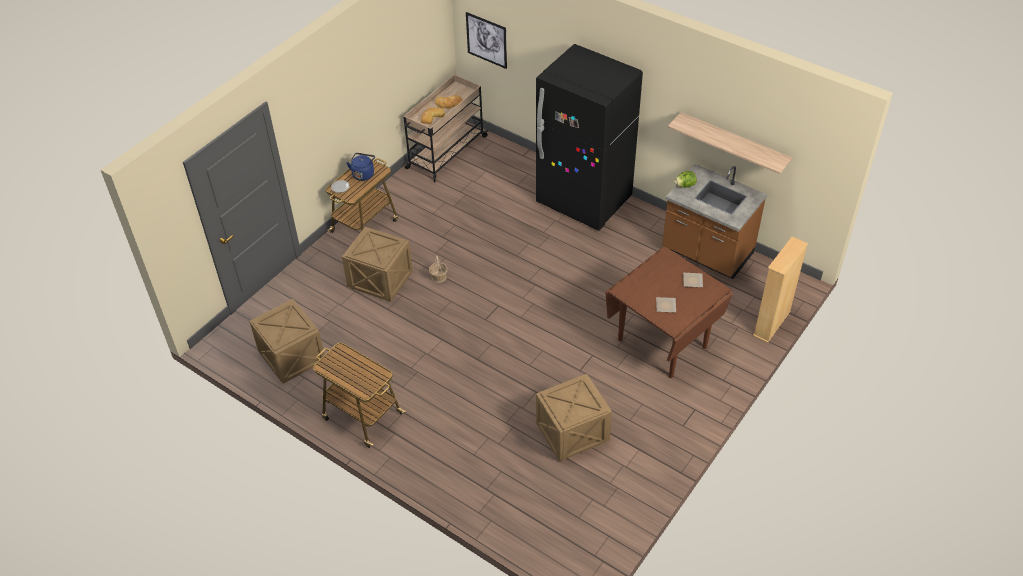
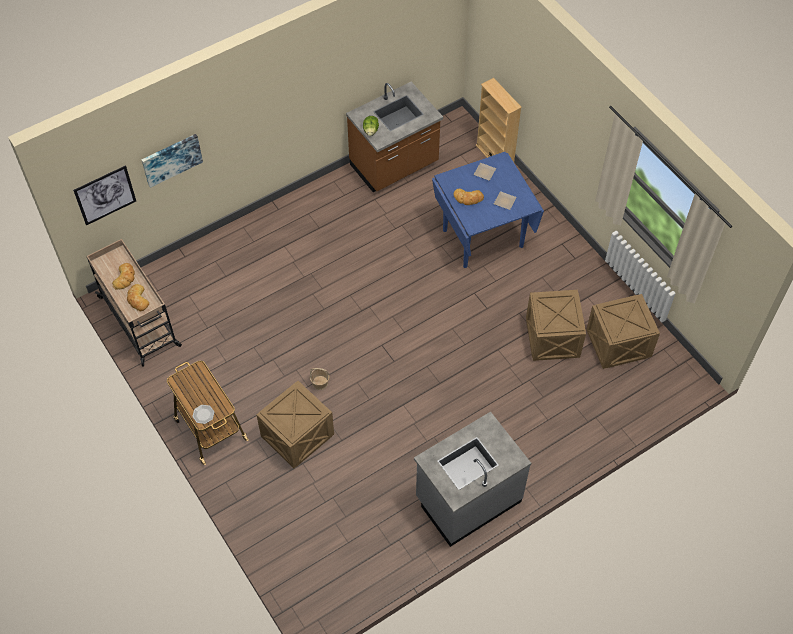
camera: 70 degrees left, 10 degrees up
crate [249,299,325,384] -> crate moved to [586,294,660,369]
cart [313,343,405,448] -> grey counter [414,412,531,547]
blue kettle [346,153,375,181] -> none
black fridge [536,44,643,231] -> none
brown dining table [605,247,733,378] -> blue dining table [432,152,544,268]
shelf [668,112,792,174] -> none
none -> picture [141,134,203,188]
none -> bread [454,189,484,205]

